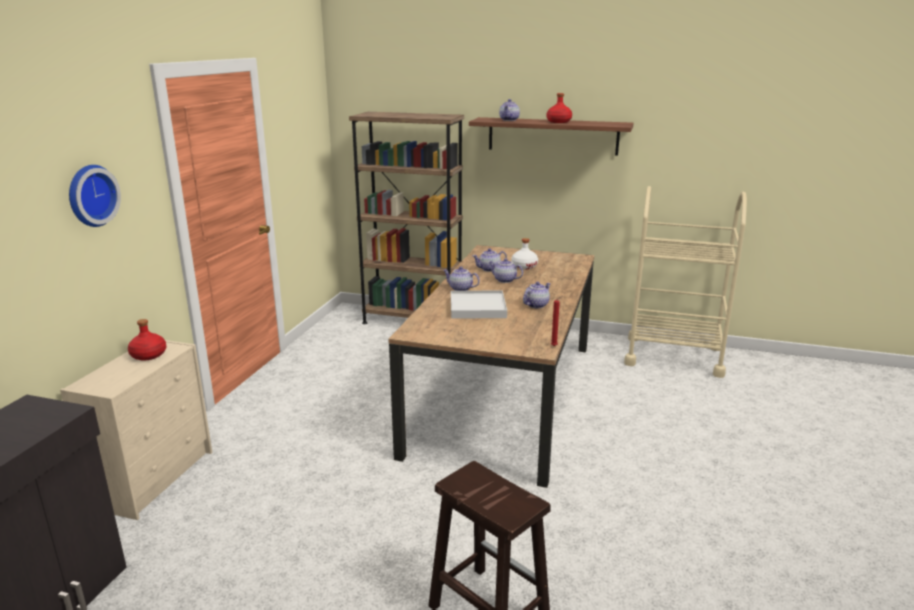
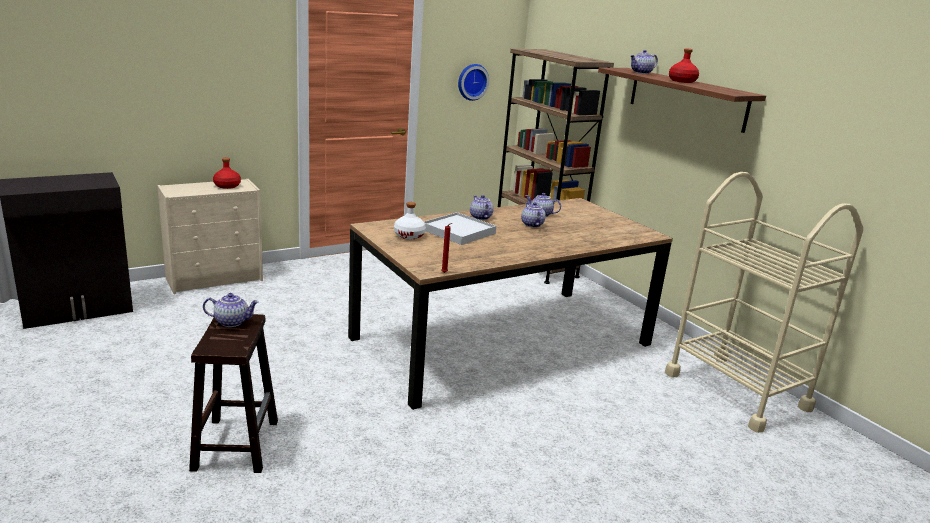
camera: 40 degrees right, 0 degrees up
wall clock [69,165,121,227] -> wall clock moved to [458,64,489,101]
white bottle [512,238,538,269] -> white bottle moved to [394,202,426,239]
teapot [523,282,551,308] -> teapot moved to [203,293,259,327]

